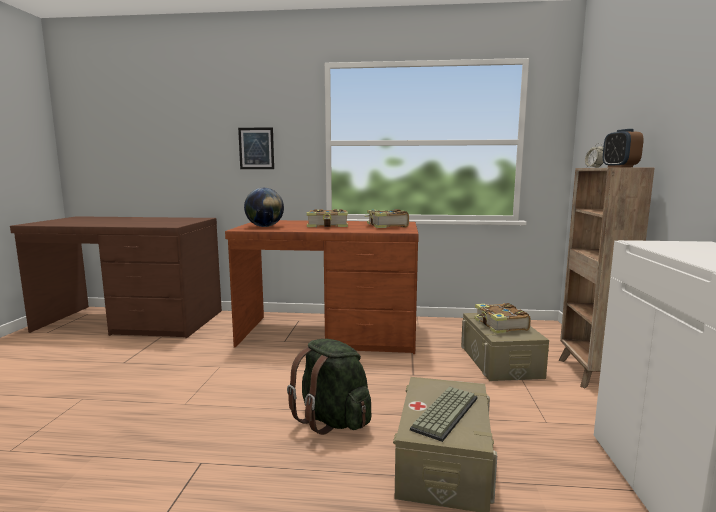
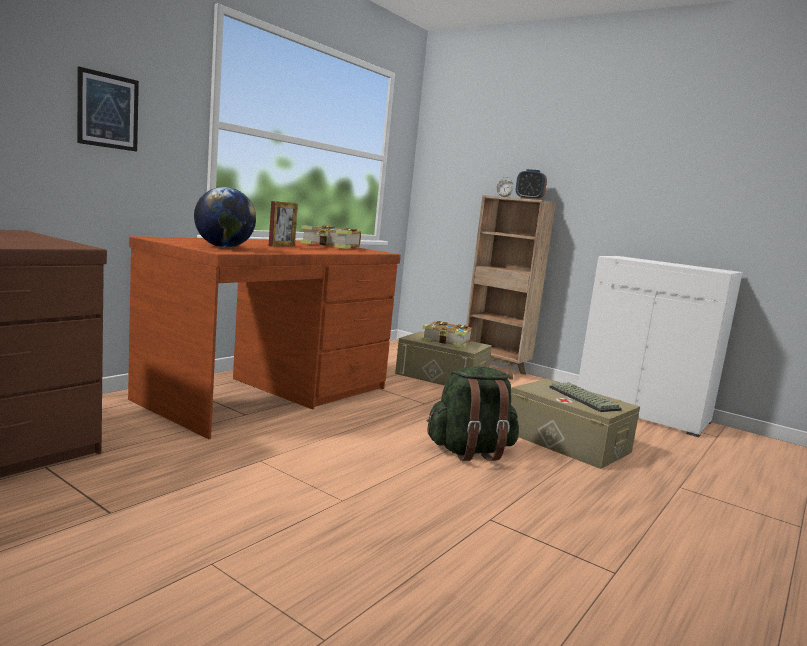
camera: 60 degrees left, 0 degrees up
book [306,209,348,227] -> picture frame [269,201,298,247]

